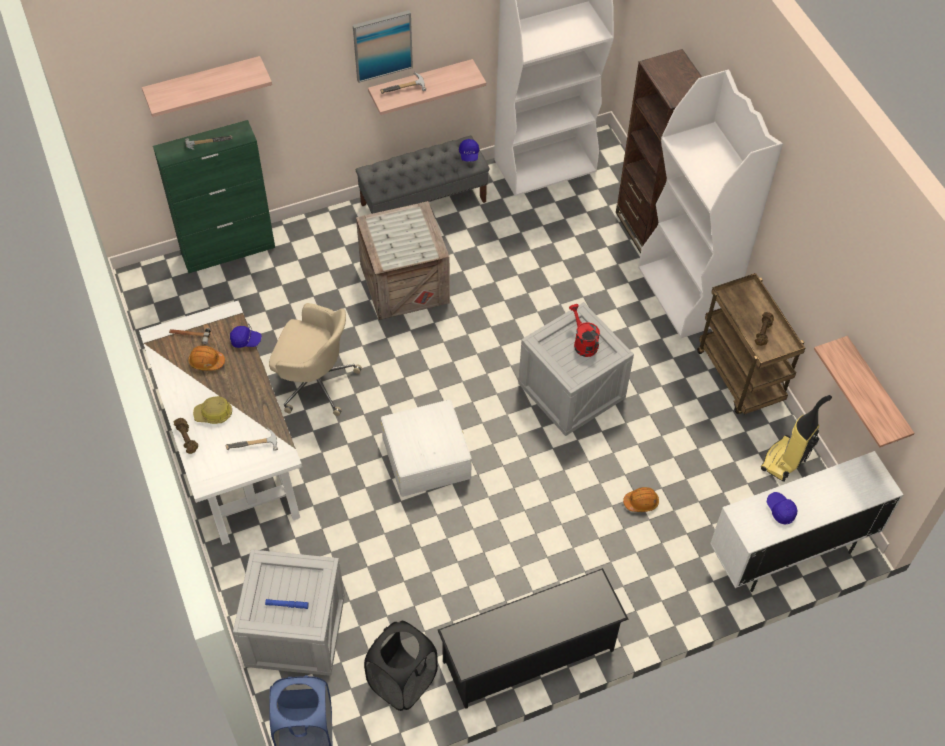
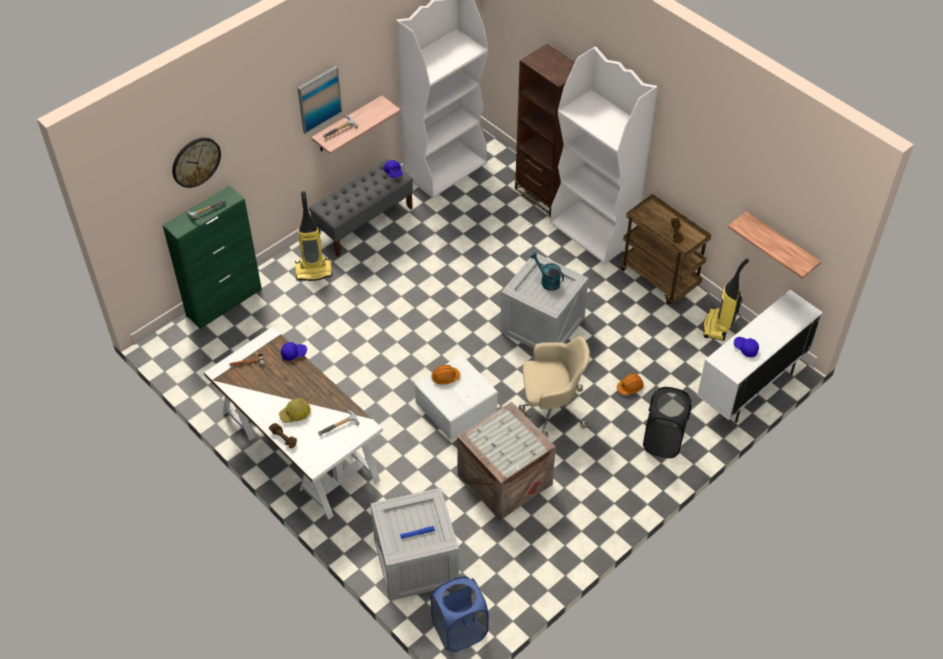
camera: 20 degrees left, 5 degrees down
shelf [142,56,272,117] -> wall clock [172,138,221,188]
orange hard hat [188,346,225,371] -> orange hard hat moved to [431,365,460,385]
beige office chair [269,303,362,416] -> beige office chair moved to [519,337,590,438]
crate [356,201,450,320] -> crate moved to [457,402,556,520]
black laundry basket [364,621,438,711] -> black laundry basket moved to [643,387,692,458]
black shoe rack [438,568,629,709] -> none
red watering can [569,304,600,357] -> turquoise watering can [530,252,564,291]
none -> vacuum cleaner [295,191,333,281]

